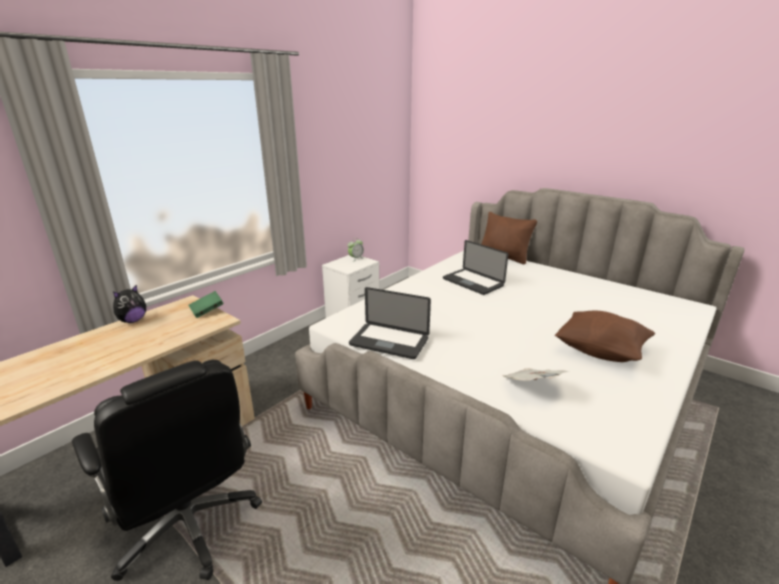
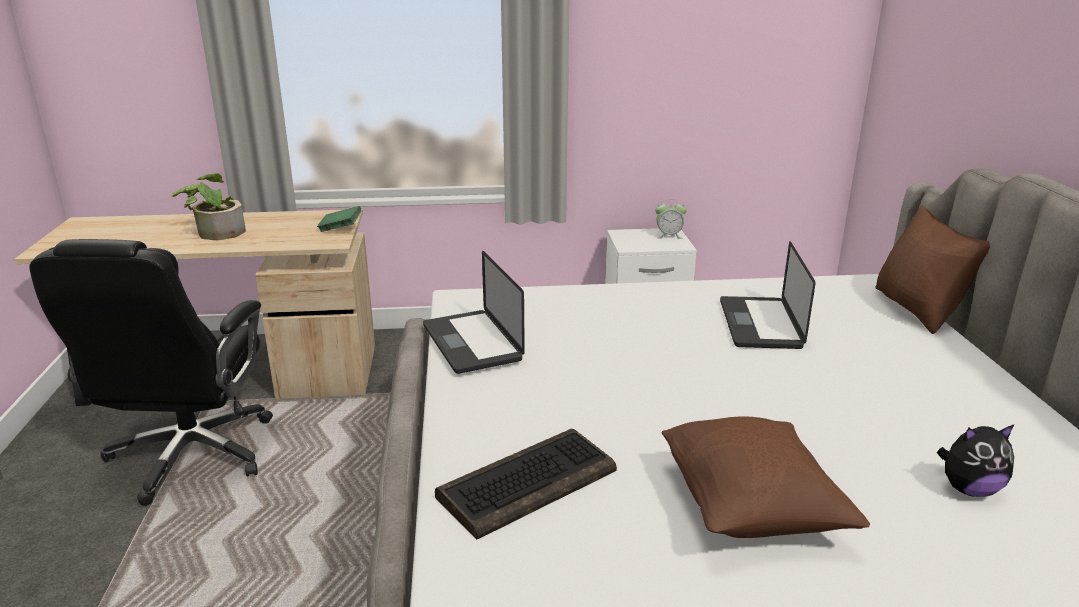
camera: 45 degrees right, 0 degrees up
plush toy [113,285,146,323] -> plush toy moved to [937,425,1014,497]
newspaper [502,368,569,381] -> keyboard [435,429,617,540]
none -> potted plant [171,173,246,240]

